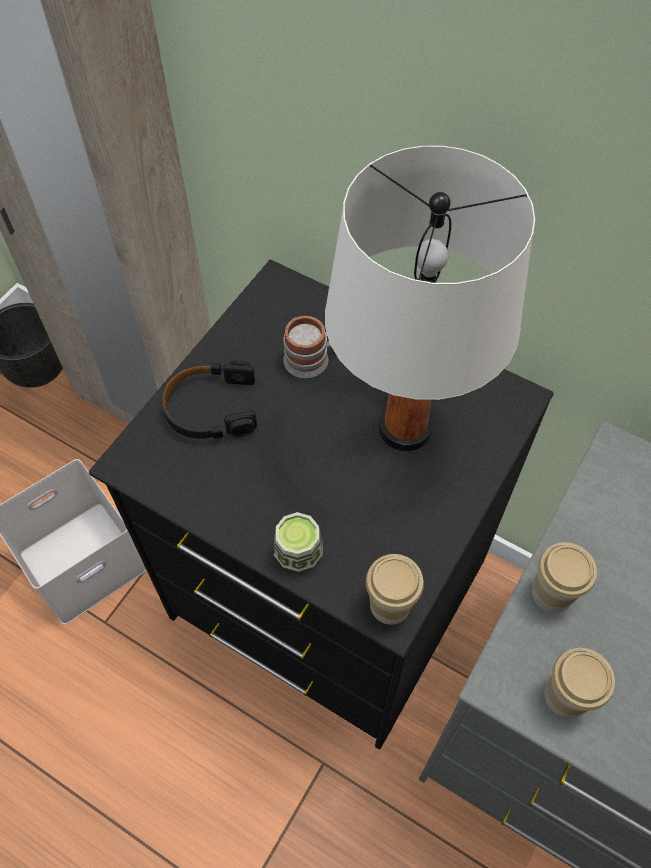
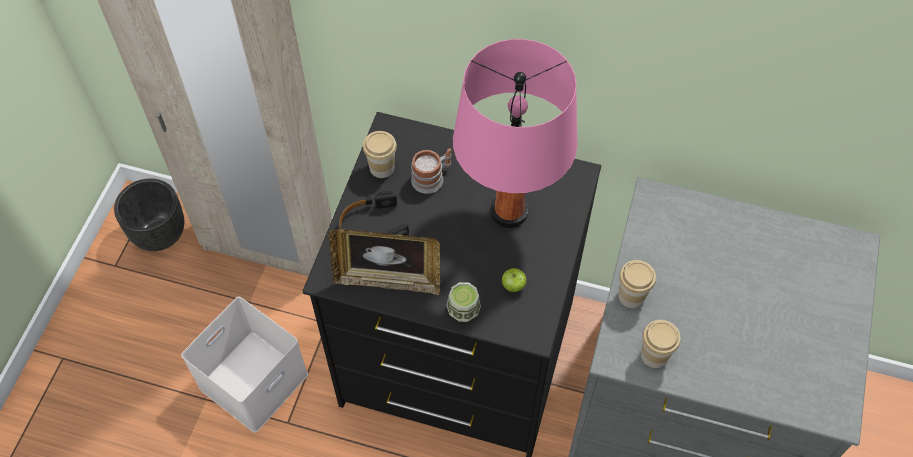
camera: 15 degrees left, 0 degrees up
white table lamp [325,146,535,451] -> pink table lamp [453,39,578,228]
cup [366,554,424,625] -> cup moved to [363,131,397,178]
none -> picture frame [328,229,440,295]
none -> apple [502,268,526,292]

